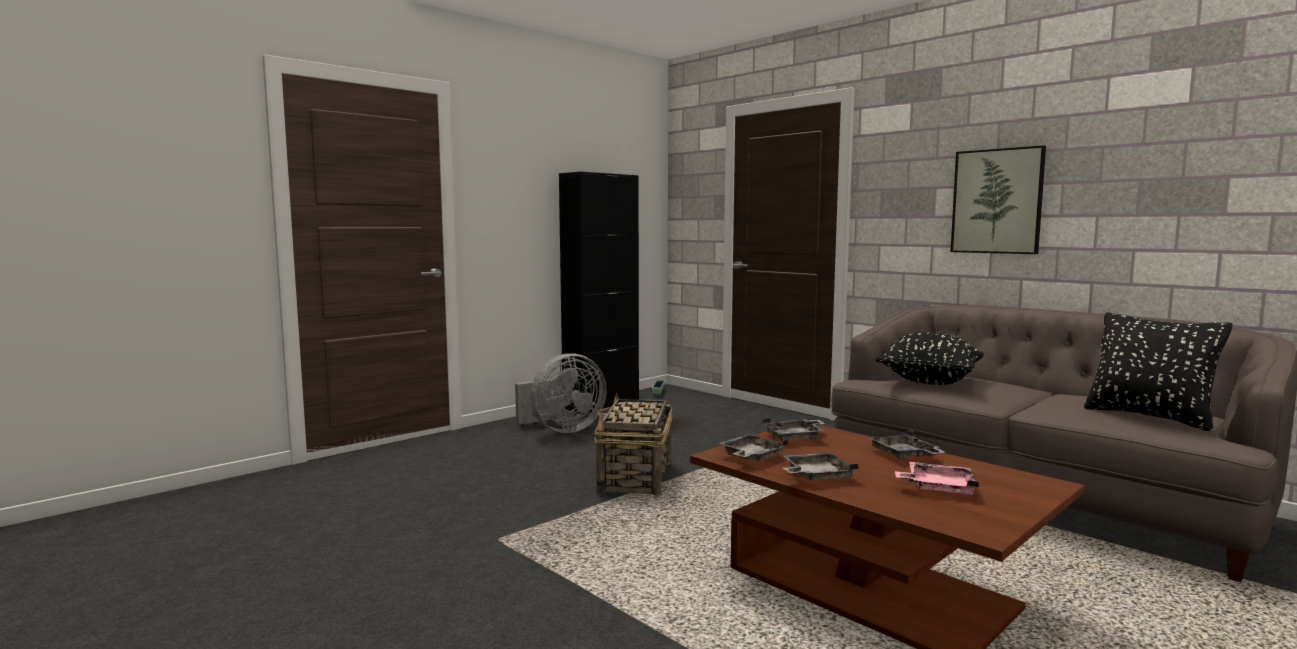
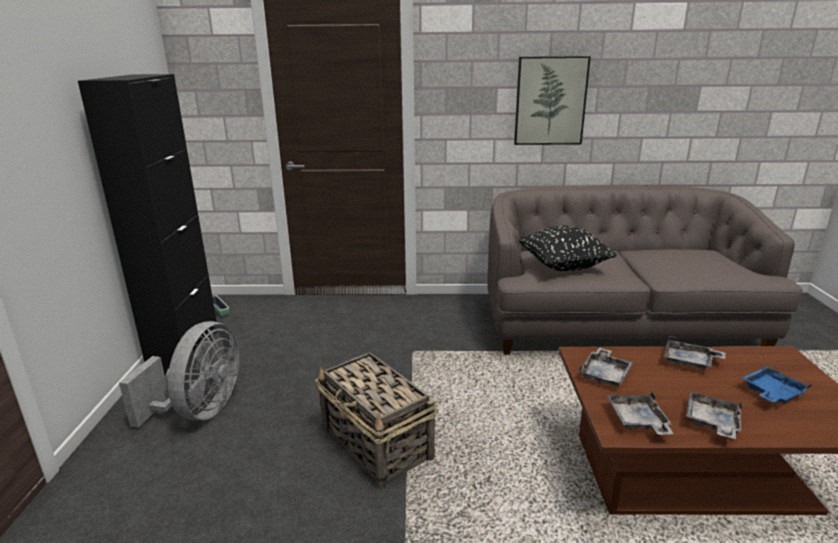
camera: 45 degrees left, 15 degrees up
pink tray [895,462,979,495] -> blue tray [741,366,812,404]
black pillow [1084,313,1232,431] -> none

